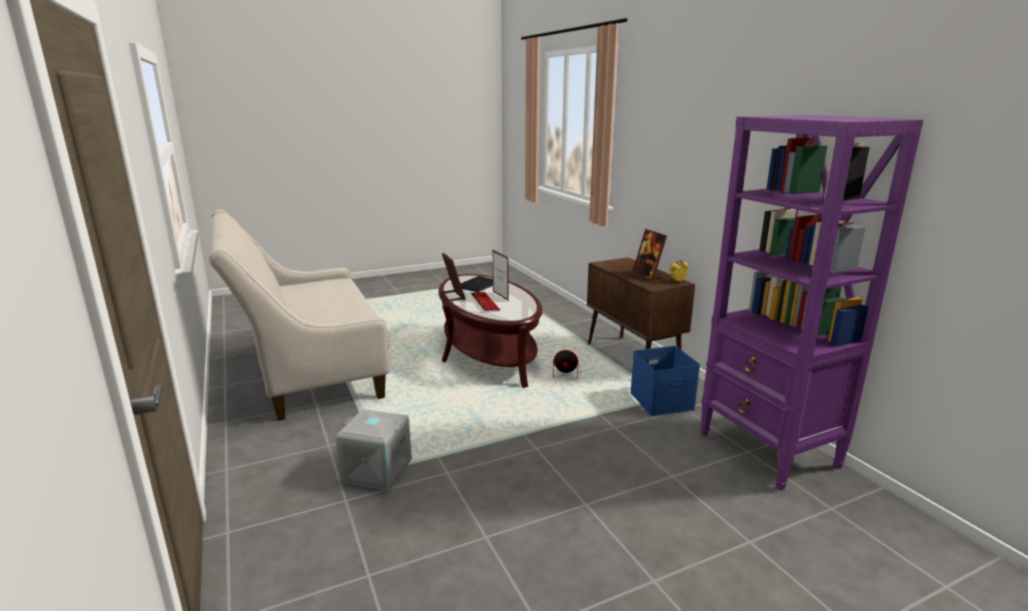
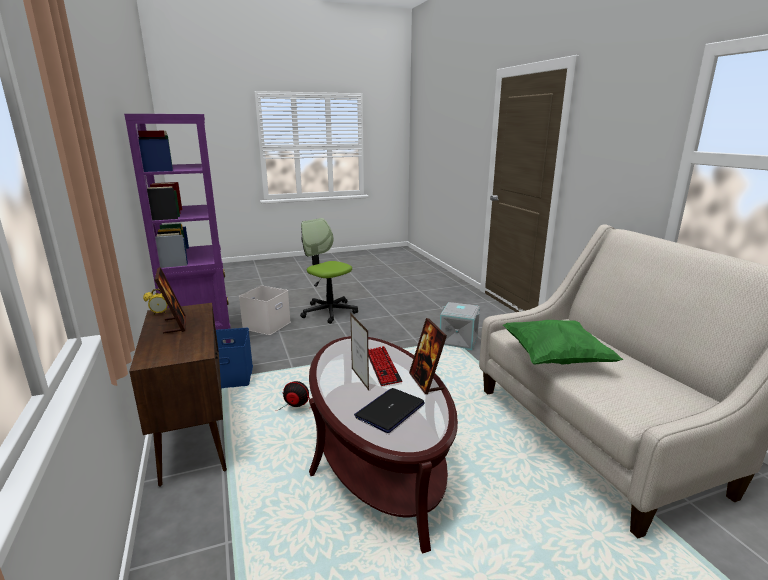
camera: 175 degrees left, 0 degrees up
none -> white storage box [239,286,291,335]
none -> office chair [300,218,358,324]
none -> green pillow [503,320,623,365]

